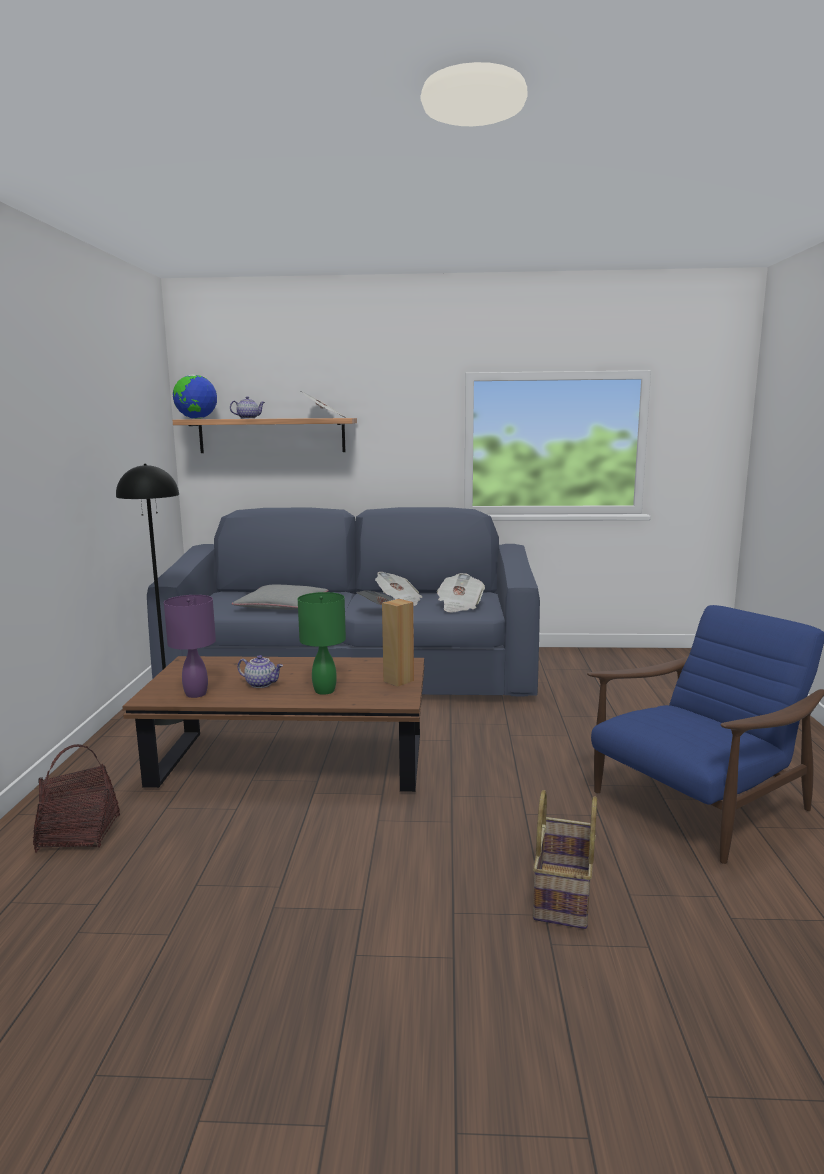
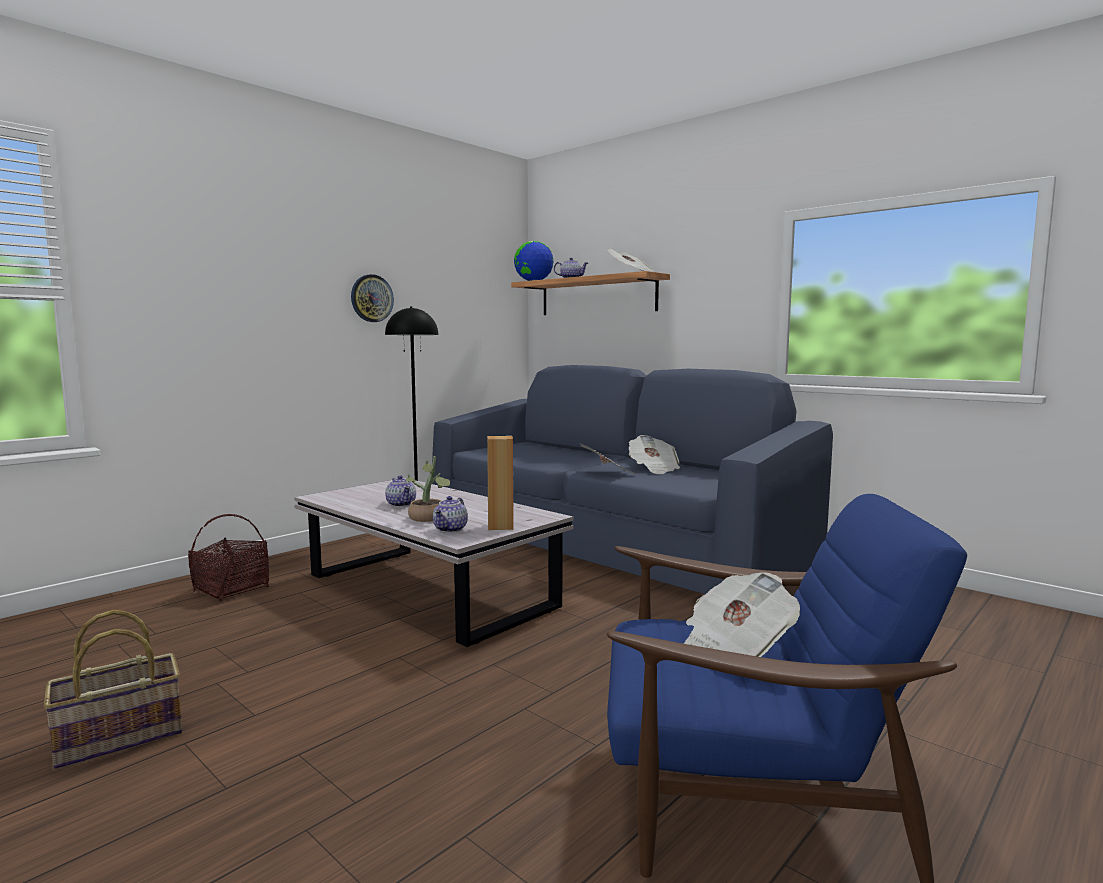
camera: 40 degrees right, 5 degrees down
brown coffee table [122,656,424,792] -> white coffee table [294,478,573,647]
purple table lamp [164,595,216,698] -> none
grey pillow [232,585,329,610] -> none
green table lamp [298,592,346,695] -> potted plant [406,456,450,522]
newspaper [437,573,485,612] -> newspaper moved to [684,572,800,657]
basket [533,790,597,929] -> basket moved to [44,610,183,769]
none -> wall clock [351,274,394,322]
none -> teapot [433,496,468,533]

